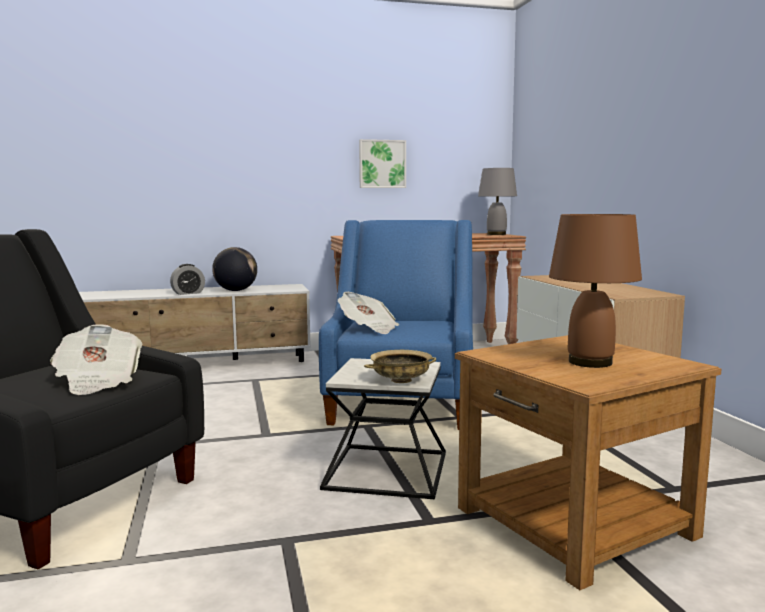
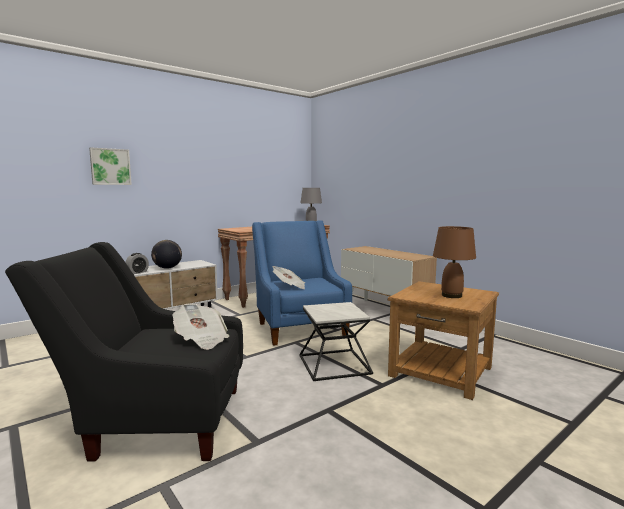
camera: 25 degrees left, 0 degrees up
picture [359,139,406,188] -> picture moved to [89,147,132,185]
beige bowl [364,350,436,383] -> none

